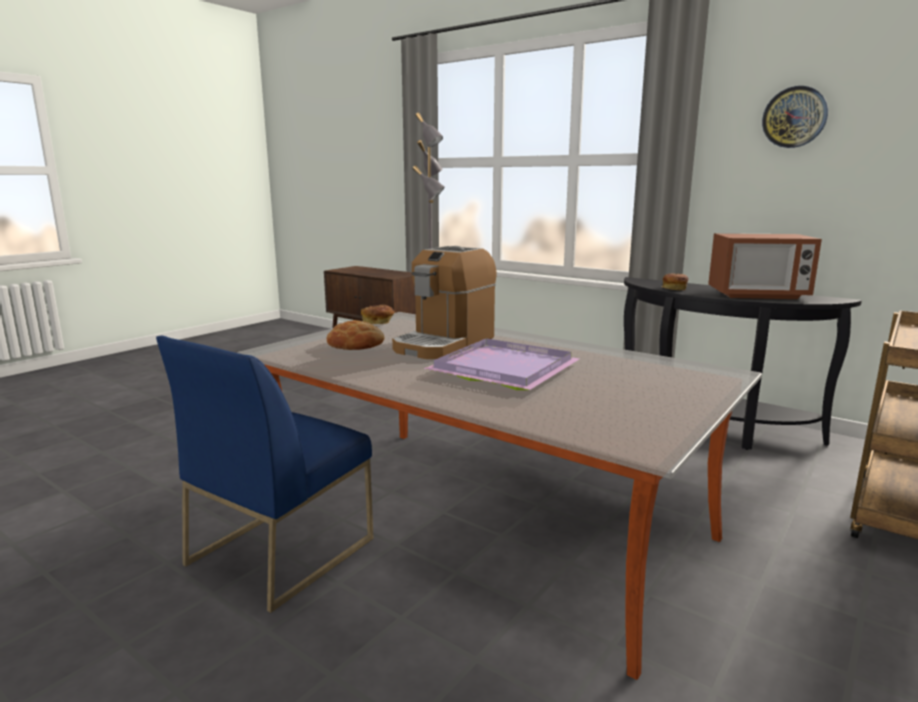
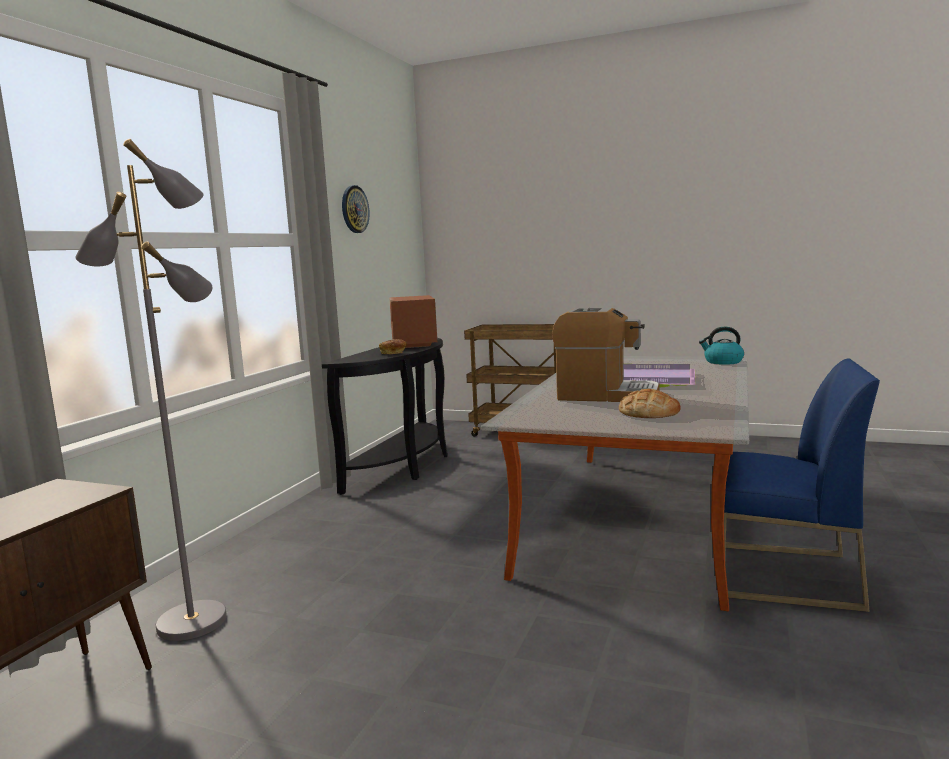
camera: 105 degrees left, 5 degrees down
bread [361,305,394,324] -> none
none -> kettle [699,327,744,365]

